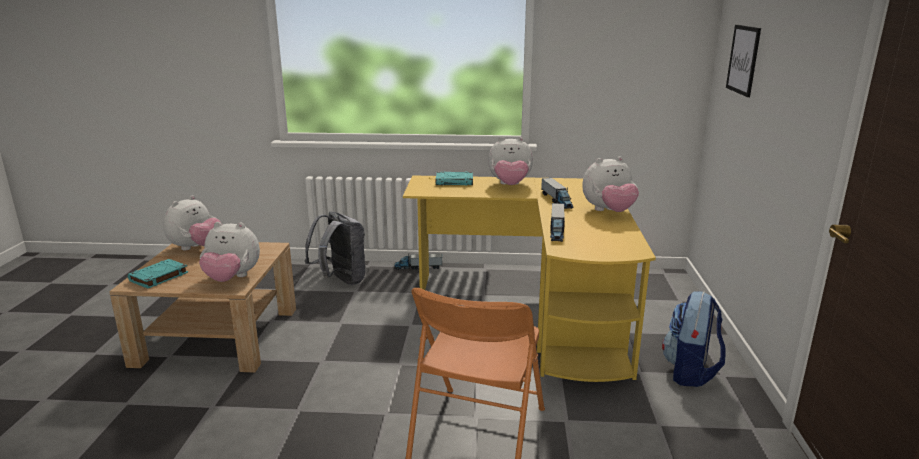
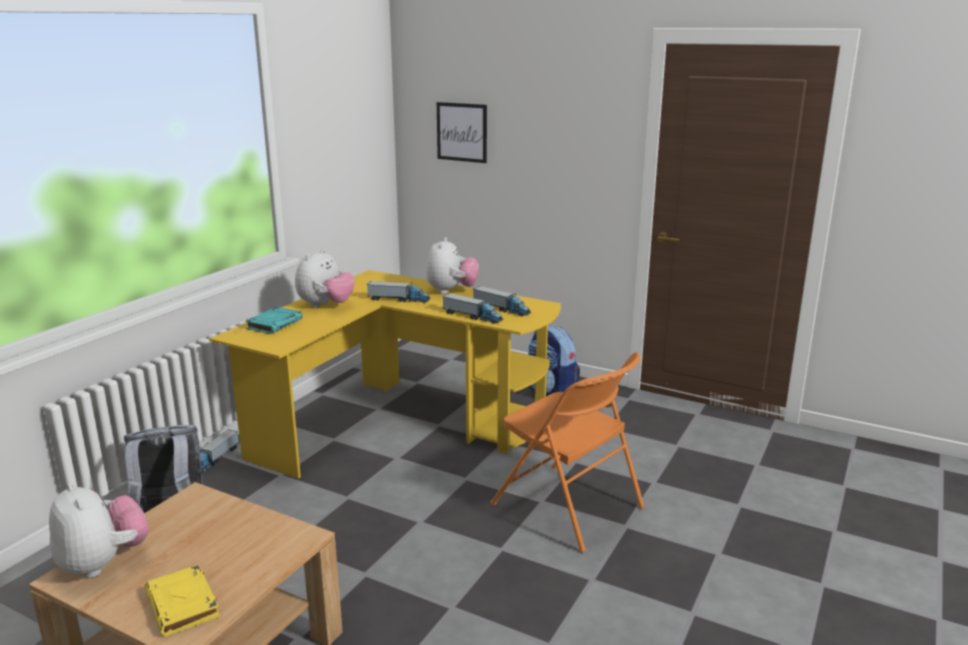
camera: 65 degrees left, 0 degrees up
turquoise book [128,259,188,289] -> yellow book [145,564,220,637]
plush toy [199,222,260,282] -> none
none -> toy truck [473,286,531,317]

